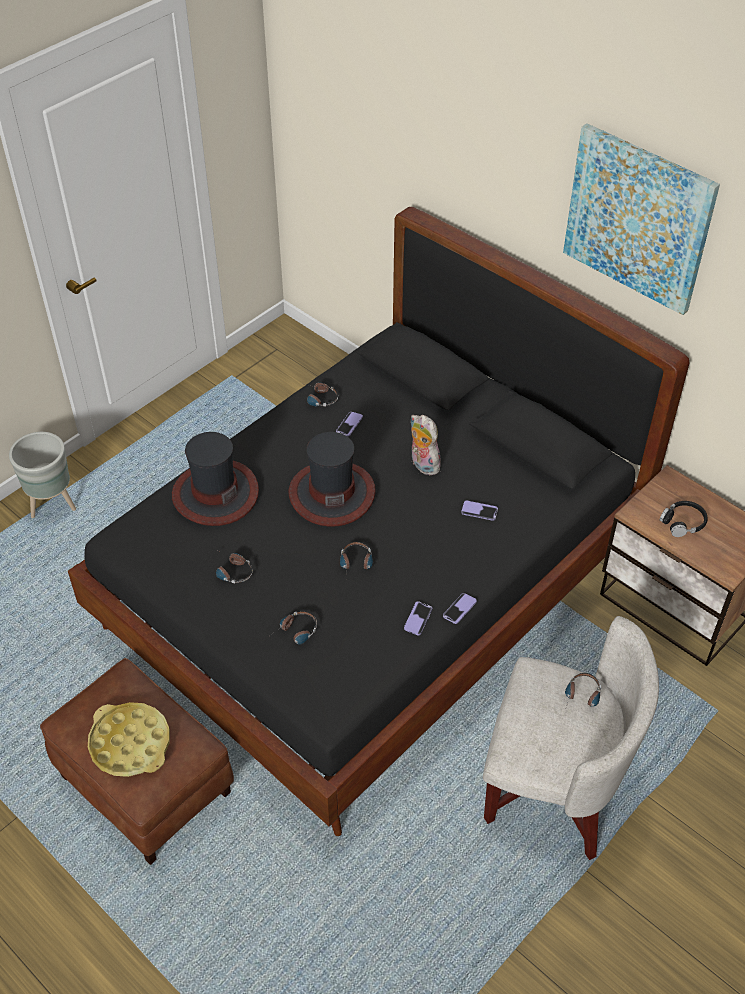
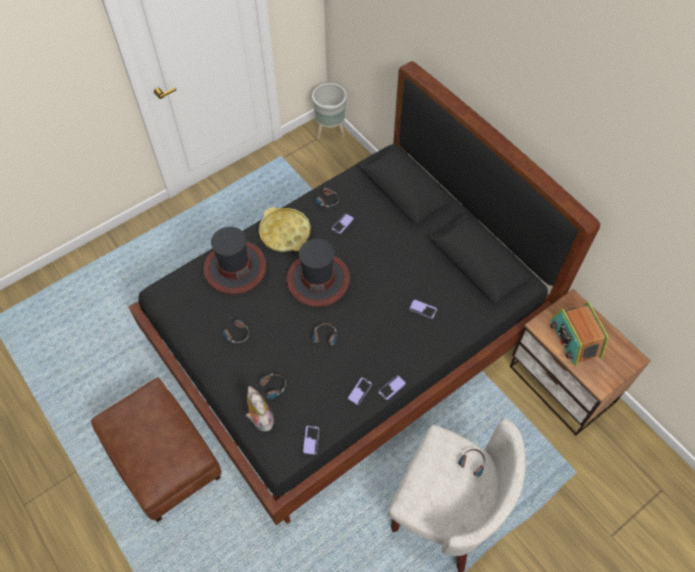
camera: 10 degrees right, 10 degrees up
grey planter [9,432,76,518] -> grey planter moved to [312,83,347,139]
yellow tray [88,702,170,777] -> yellow tray moved to [259,207,311,252]
plush toy [411,415,441,476] -> plush toy moved to [246,386,274,431]
picture [563,123,720,315] -> none
black headphones [660,501,708,537] -> radio [550,302,608,366]
none -> phone [303,426,319,455]

